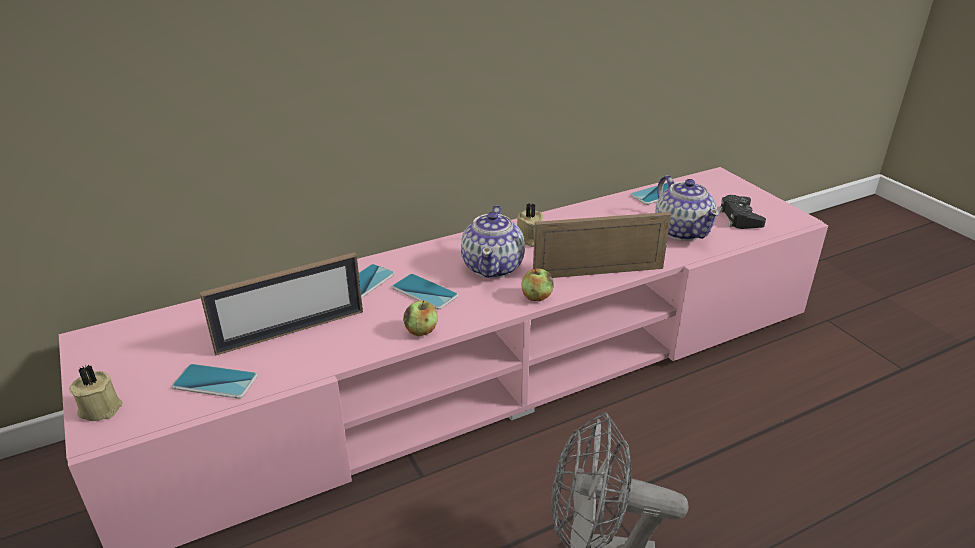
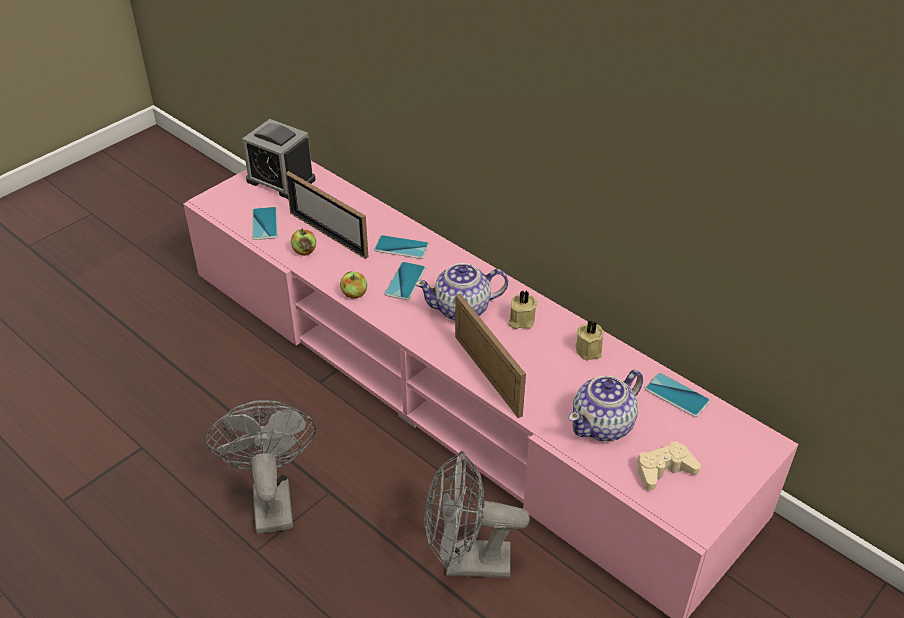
camera: 70 degrees right, 10 degrees up
beige candle [69,365,123,421] -> beige candle moved to [575,321,604,361]
apple [521,267,554,301] -> apple moved to [291,228,316,256]
black game controller [719,195,766,229] -> beige game controller [637,441,701,490]
none -> alarm clock [242,119,315,199]
none -> grey fan [424,451,530,578]

